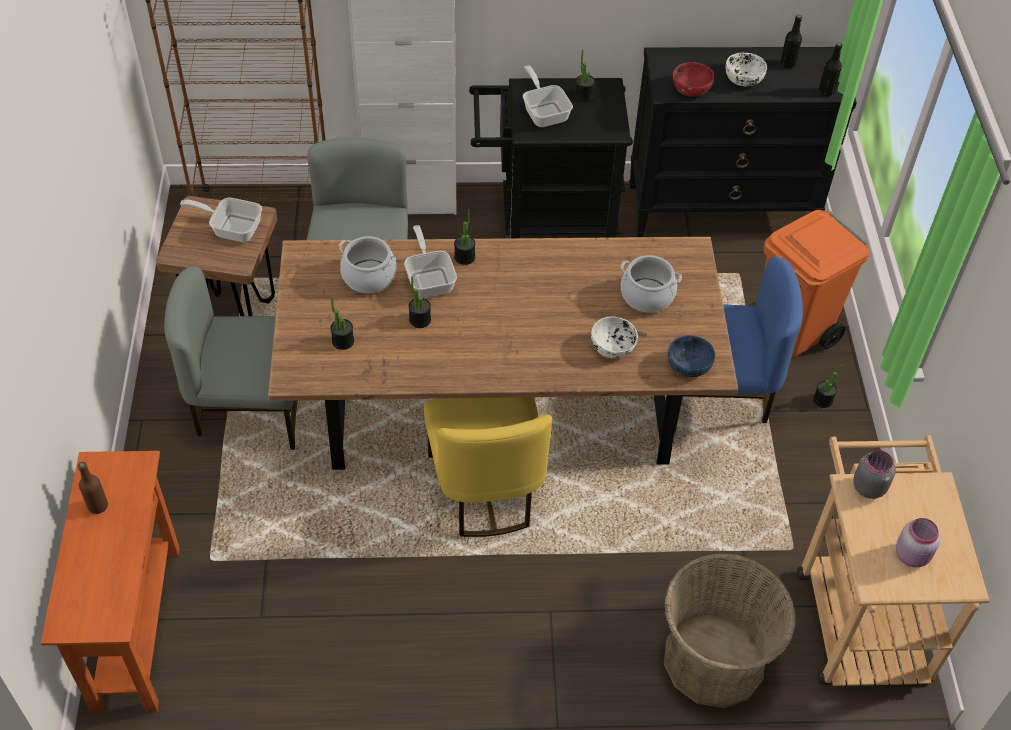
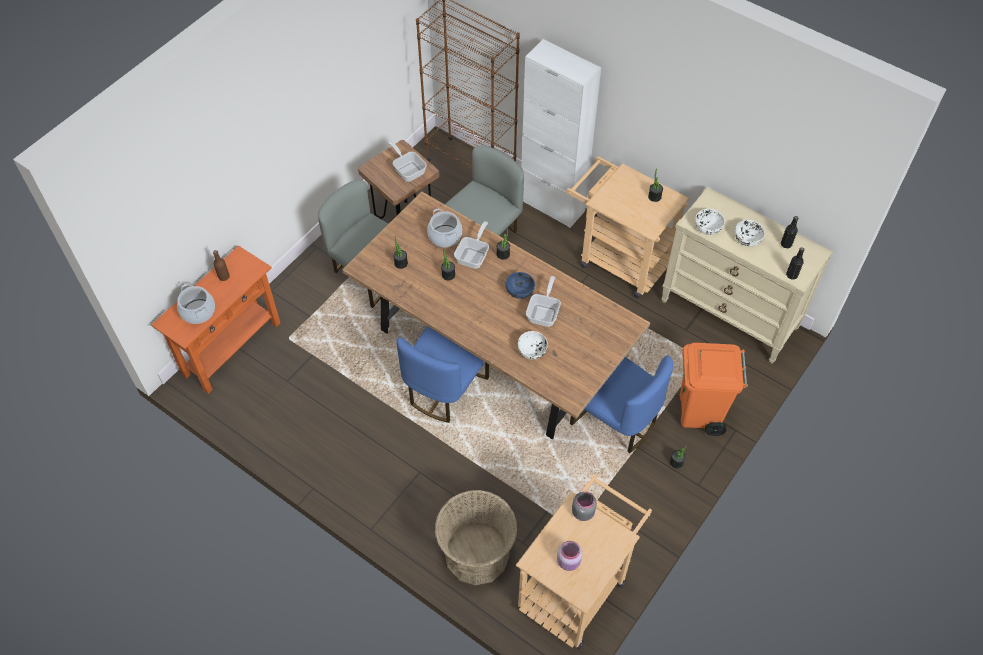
camera: 40 degrees right, 5 degrees up
yellow chair [424,397,552,537] -> blue chair [397,326,489,423]
black cart [469,78,633,238] -> beige cart [566,156,689,299]
frying pan [523,65,573,127] -> frying pan moved to [526,276,561,327]
cooking pot [620,255,682,313] -> cooking pot moved to [177,284,215,324]
black dresser [629,47,857,237] -> beige dresser [661,187,833,364]
blue bowl [668,335,715,377] -> blue bowl moved to [506,272,535,299]
red bowl [672,62,714,97] -> white bowl [695,209,725,235]

